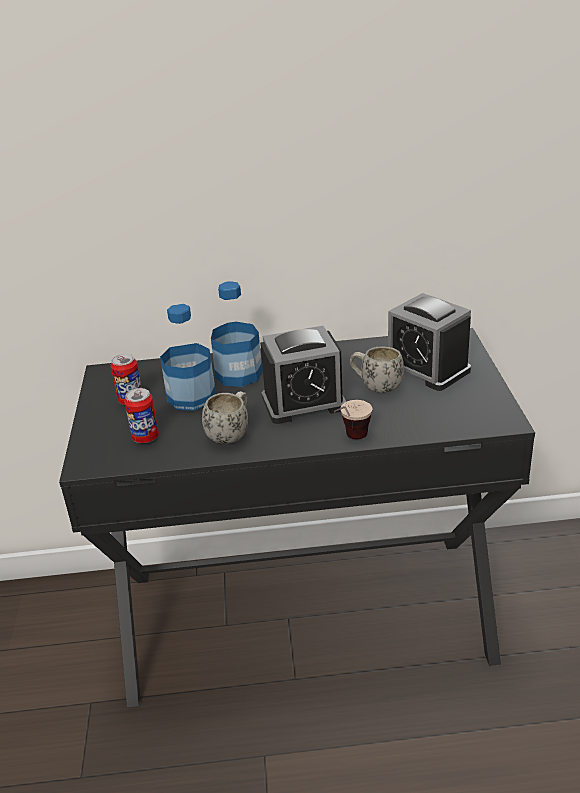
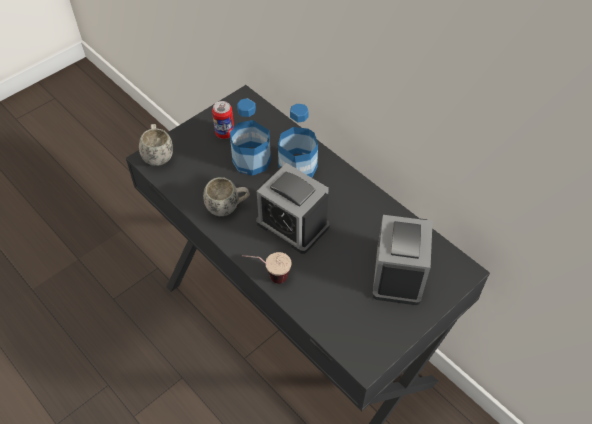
camera: 50 degrees right, 20 degrees up
can [124,388,159,443] -> none
white mug [350,346,404,393] -> white mug moved to [139,124,173,166]

